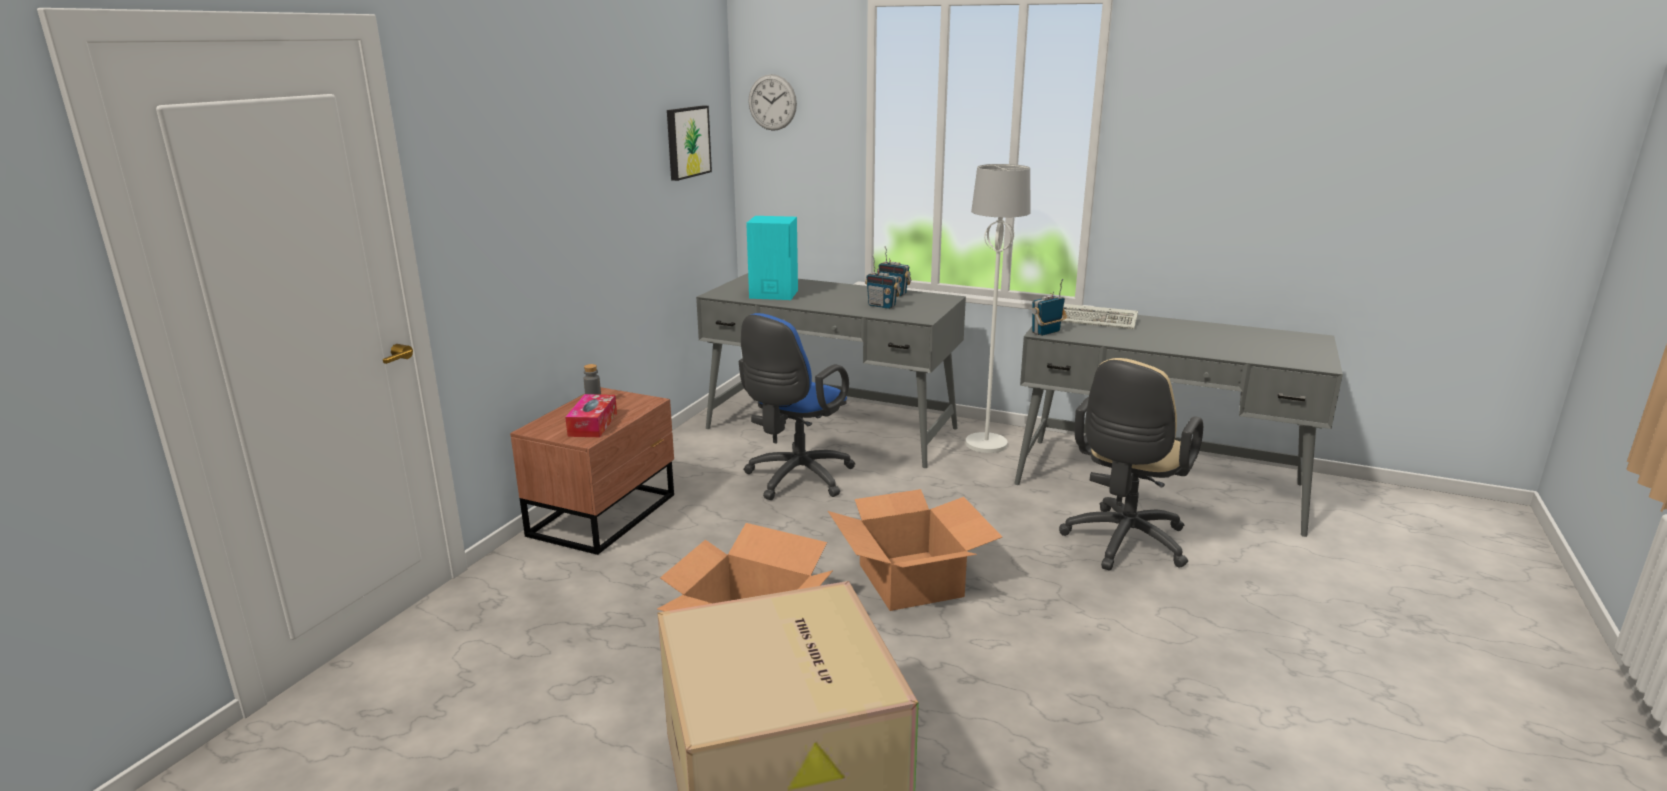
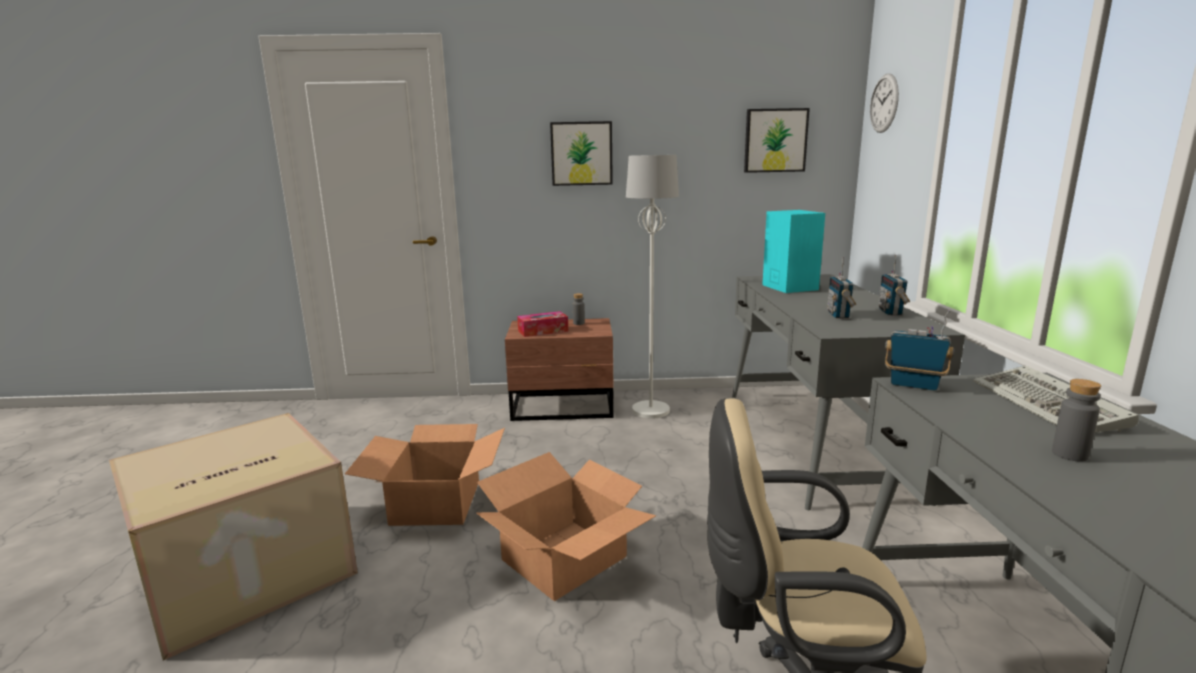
camera: 65 degrees right, 5 degrees down
blue office chair [739,313,856,500] -> none
white floor lamp [965,164,1031,453] -> white floor lamp moved to [626,155,679,419]
none -> picture [550,121,613,186]
none -> grey bottle [1052,379,1101,462]

